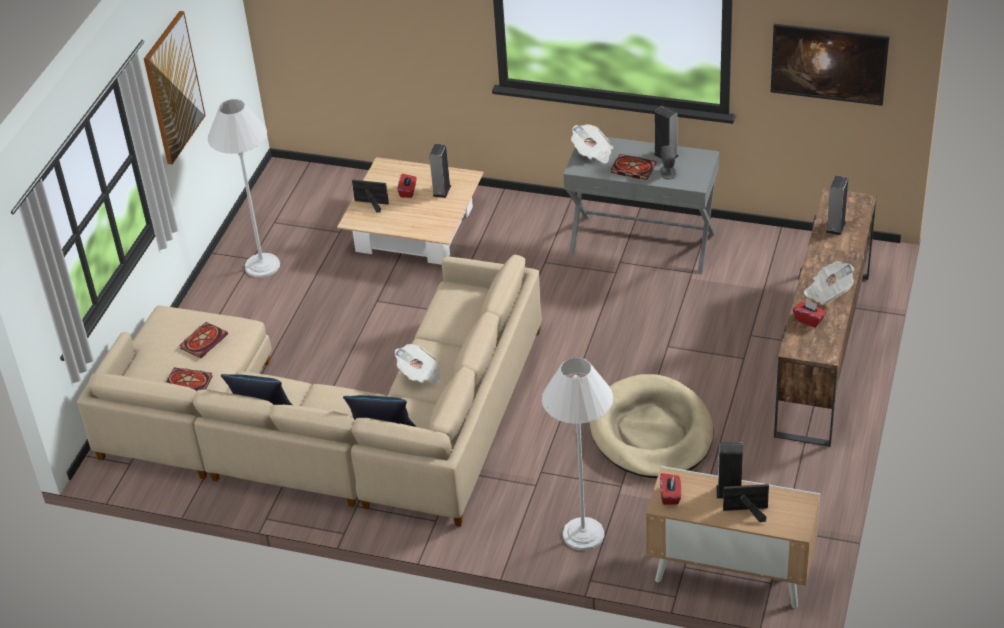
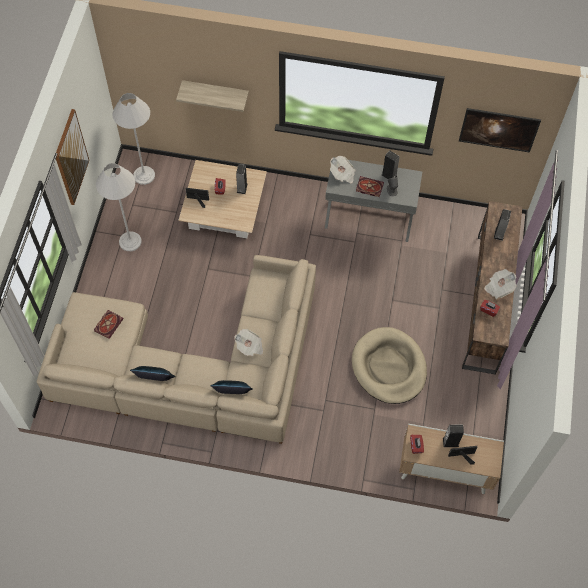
camera: 10 degrees left, 20 degrees up
book [166,368,213,392] -> none
white floor lamp [542,357,613,550] -> white floor lamp moved to [112,93,155,185]
none -> shelf [176,80,249,112]

